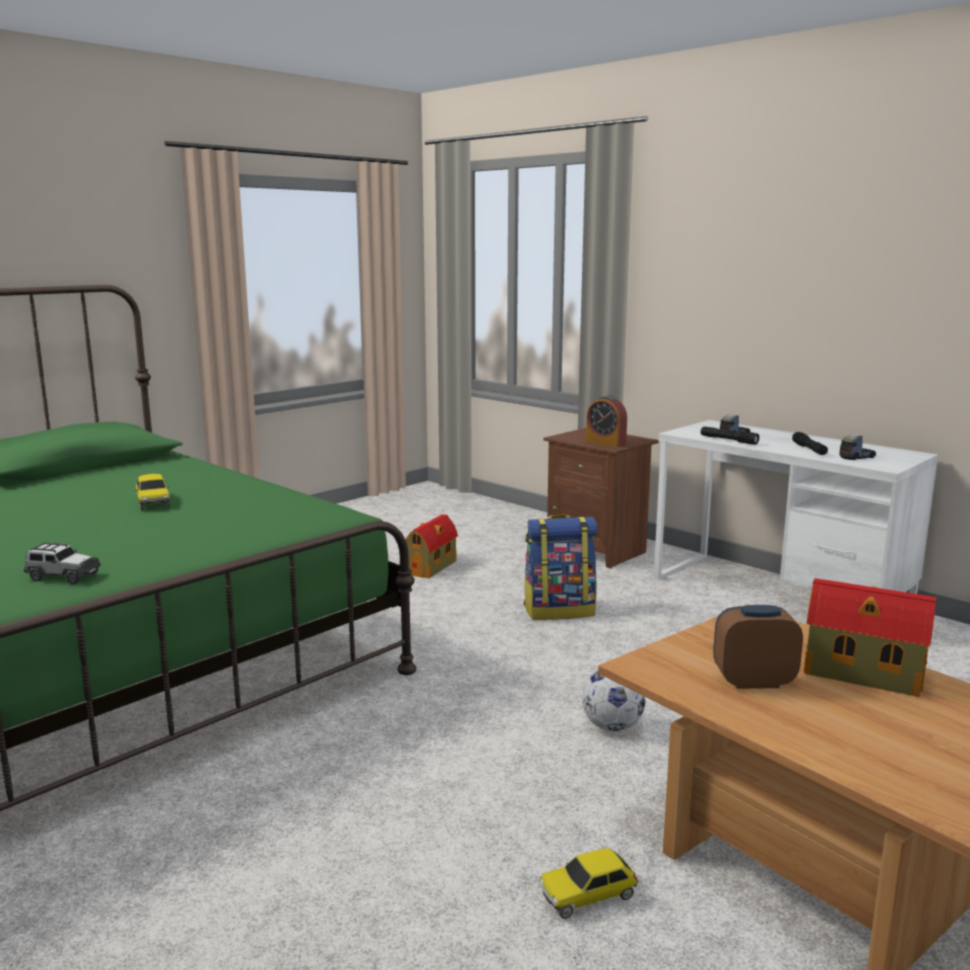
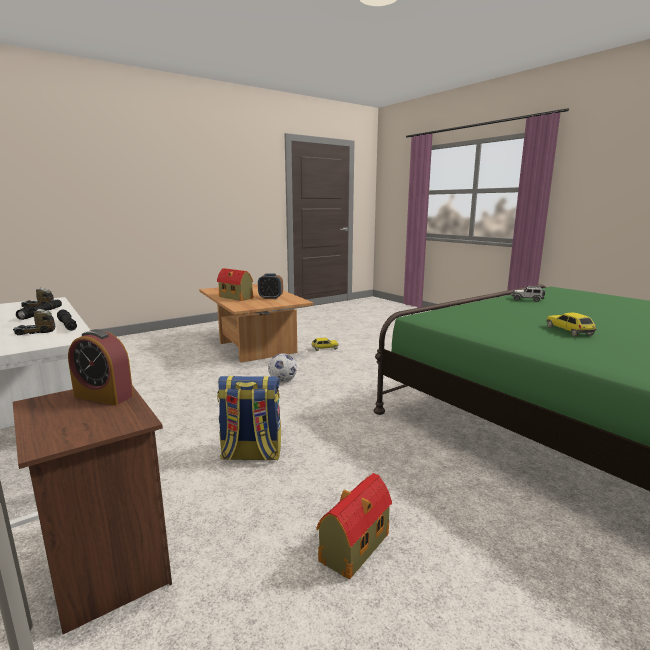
camera: 170 degrees left, 0 degrees up
alarm clock [586,396,627,447] -> alarm clock turned 150 degrees clockwise [68,329,134,405]

